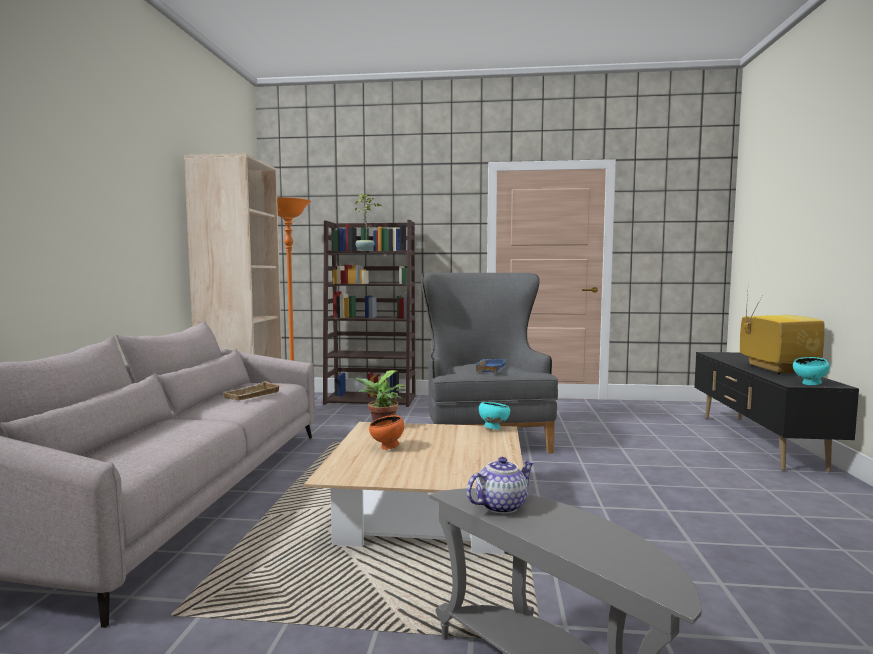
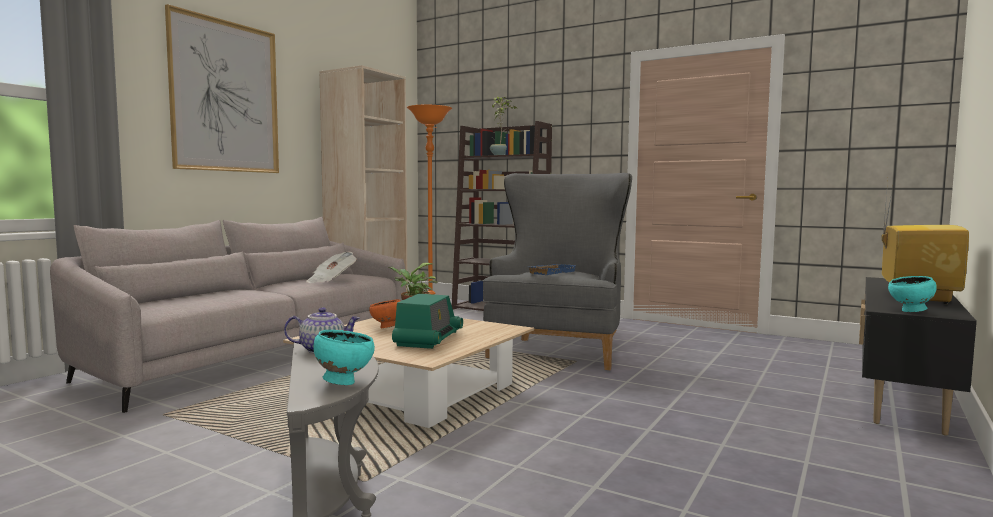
camera: 25 degrees right, 0 degrees up
beige tray [224,381,281,400] -> newspaper [306,252,357,283]
turquoise bowl [479,402,510,430] -> turquoise bowl moved to [313,330,375,385]
none -> picture [165,4,279,173]
none -> radio [392,294,463,349]

